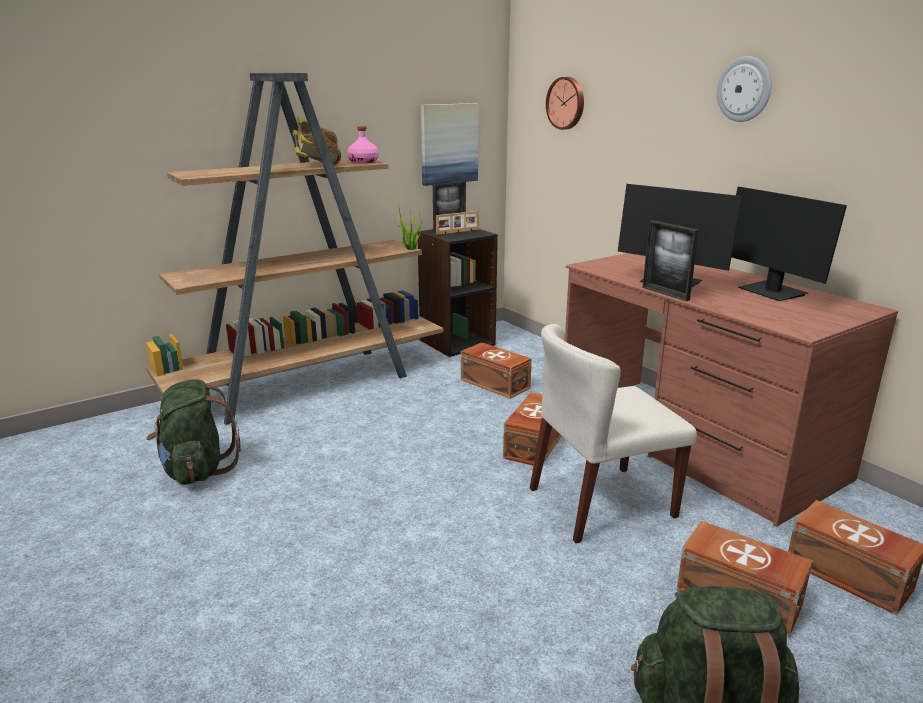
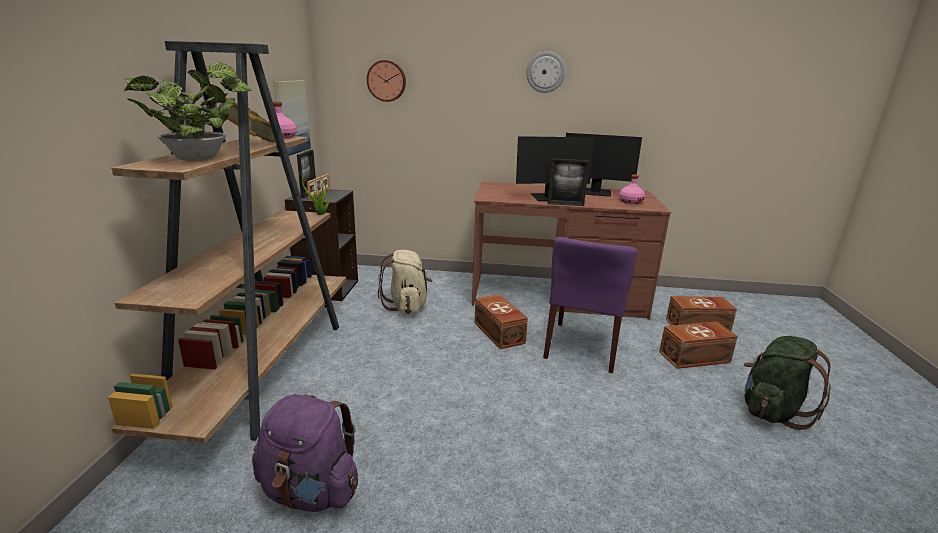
camera: 50 degrees left, 0 degrees up
green backpack [146,379,241,485] -> purple backpack [252,394,358,512]
brown storage box [461,342,532,399] -> beige backpack [378,250,432,314]
beige chair [530,324,697,543] -> purple chair [543,237,638,373]
none -> potted plant [124,62,252,161]
none -> pink bottle [619,174,645,204]

